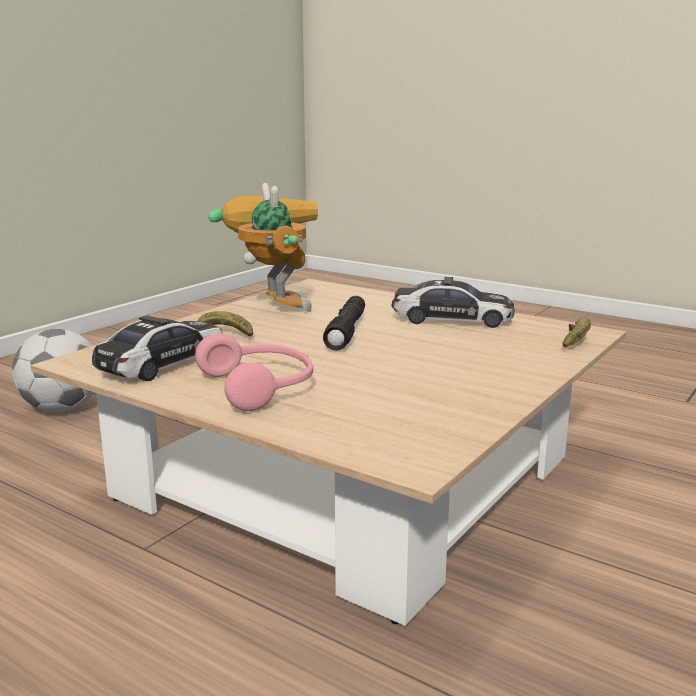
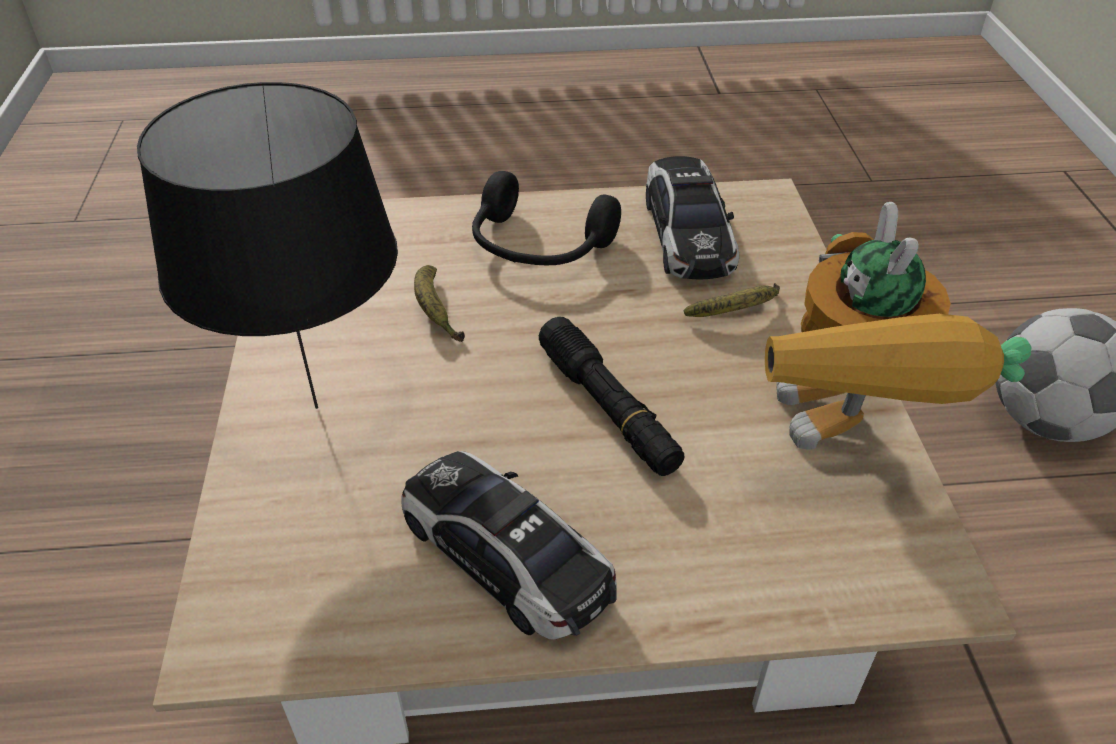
camera: 140 degrees right, 25 degrees up
pink headphones [195,333,313,411] -> black headphones [472,171,621,265]
toy robot [208,183,318,312] -> toy robot turned 60 degrees clockwise [765,202,1031,450]
toy car [391,277,515,328] -> toy car turned 75 degrees clockwise [401,451,617,640]
banana [562,318,591,348] -> banana moved to [414,265,465,342]
none -> black table lamp [137,82,398,409]

